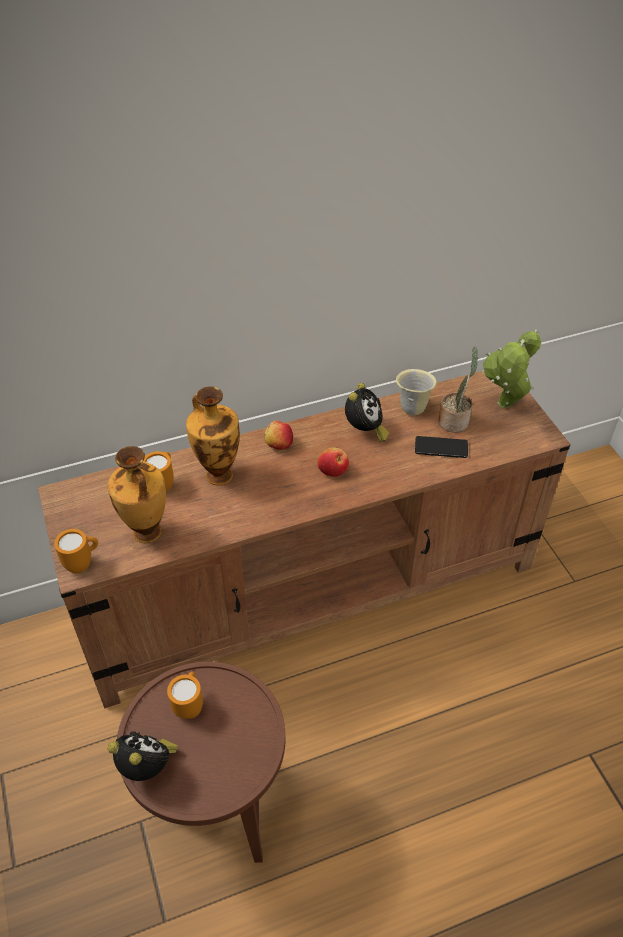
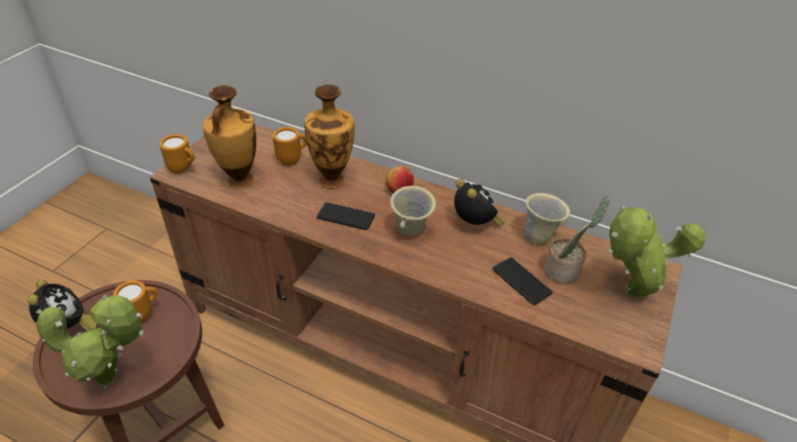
camera: 45 degrees right, 5 degrees down
apple [317,447,349,477] -> beige mug [390,186,436,236]
alarm clock [345,383,389,442] -> alarm clock turned 90 degrees counterclockwise [454,179,505,226]
none -> potted plant [36,294,144,389]
none -> phone [317,202,375,230]

